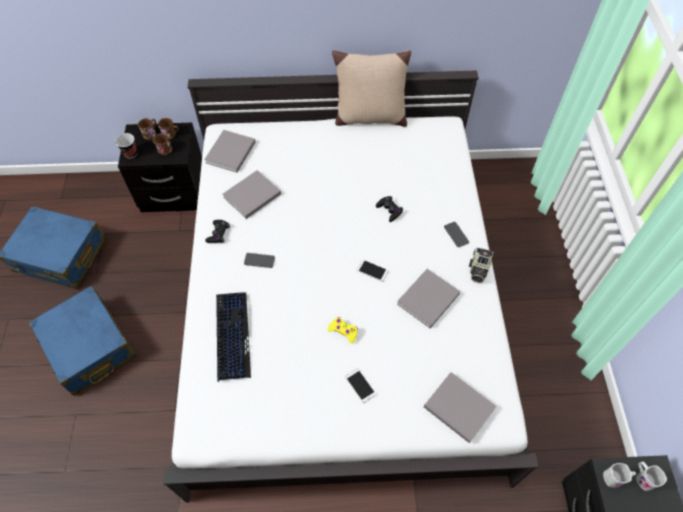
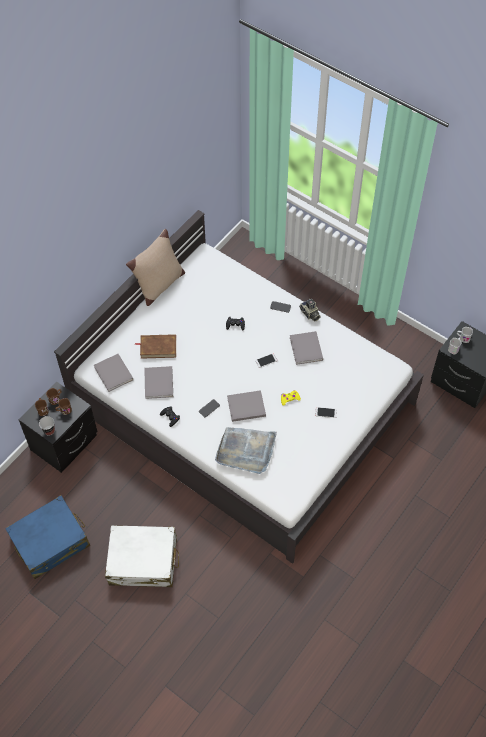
camera: 50 degrees left, 0 degrees up
blue suitcase [28,286,137,396] -> white suitcase [105,525,179,587]
keyboard [216,292,251,382] -> grey tray [215,427,277,474]
grey book [424,372,496,443] -> grey book moved to [227,390,266,422]
none -> brown book [135,334,176,359]

